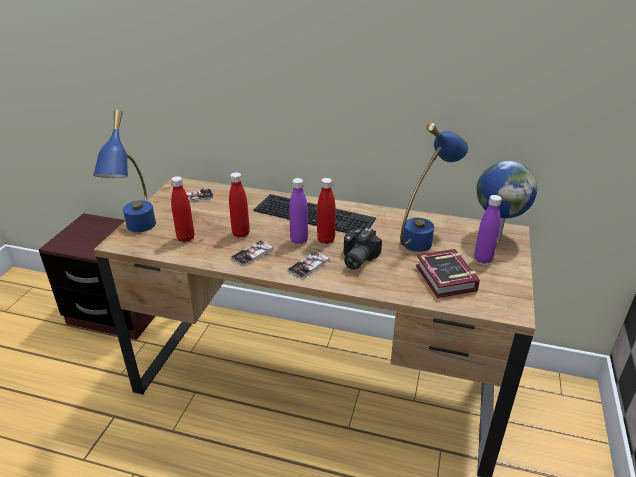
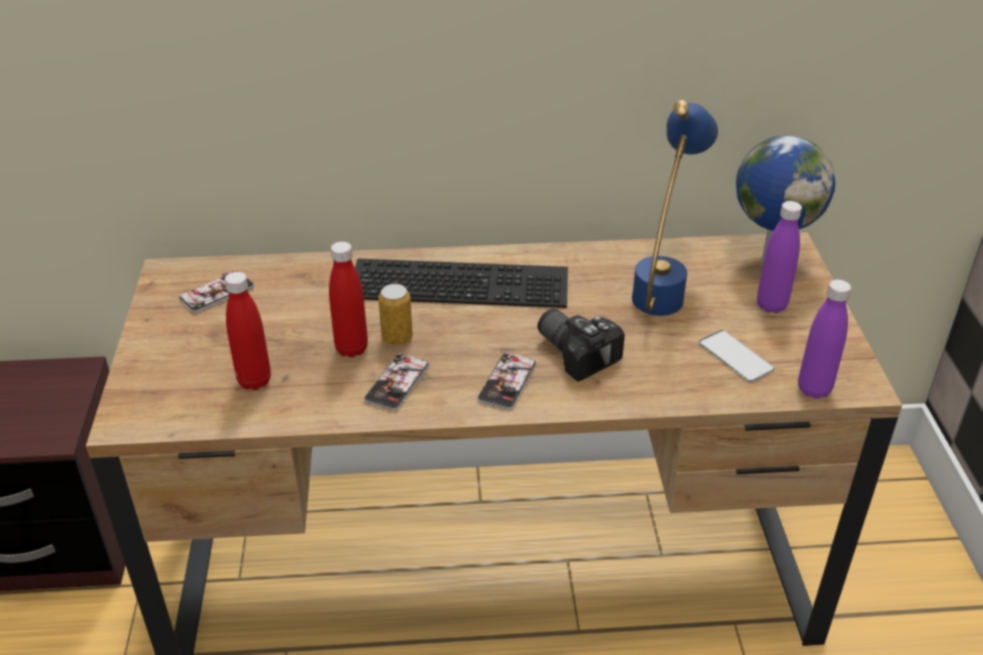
camera: 20 degrees left, 5 degrees up
blue table lamp [93,110,156,232] -> none
purple bottle [289,178,308,244] -> purple bottle moved to [798,279,851,399]
red bottle [317,178,336,244] -> none
camera [344,228,382,270] -> camera turned 135 degrees clockwise [538,309,625,382]
book [416,249,480,298] -> phone [699,330,775,382]
none -> can [378,284,413,346]

